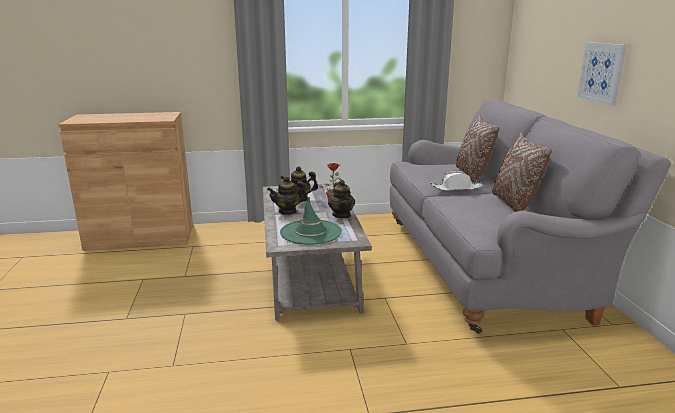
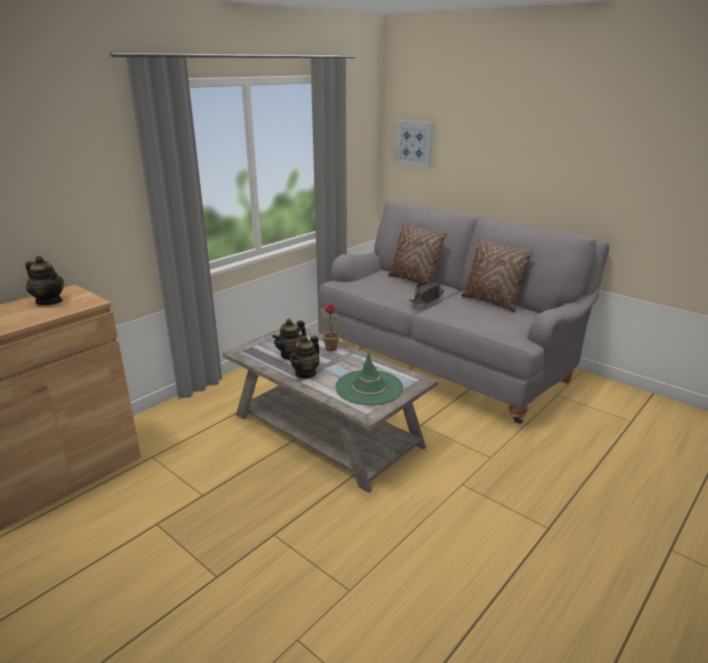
camera: 40 degrees left, 5 degrees up
teapot [328,180,355,218] -> teapot moved to [25,256,64,305]
white hat [430,171,483,191] -> black hat [409,282,444,305]
picture [577,42,627,106] -> picture moved to [395,120,433,169]

